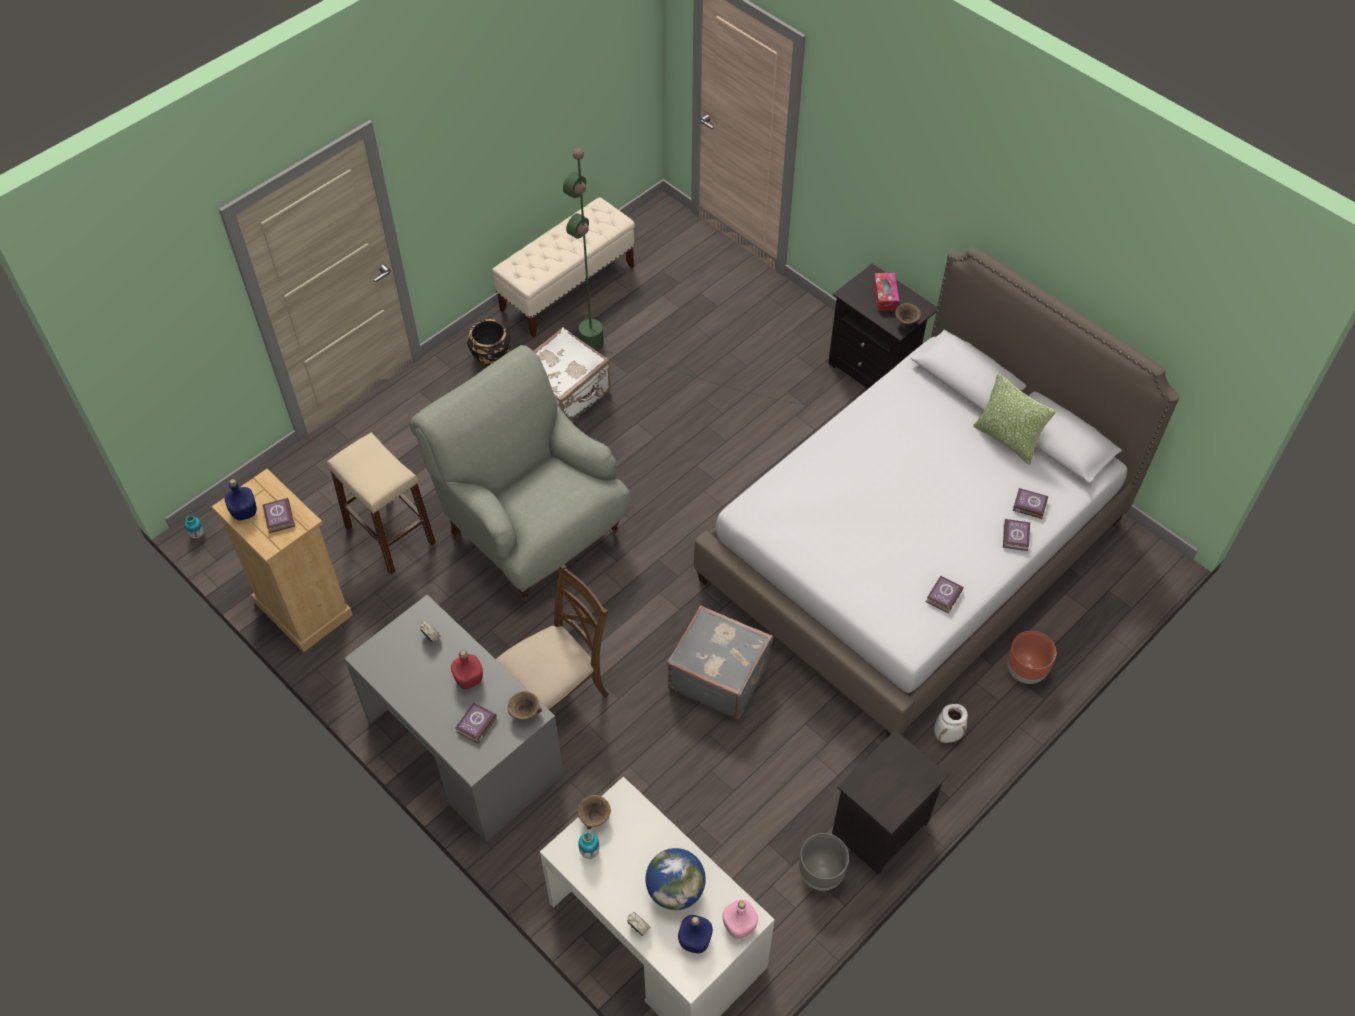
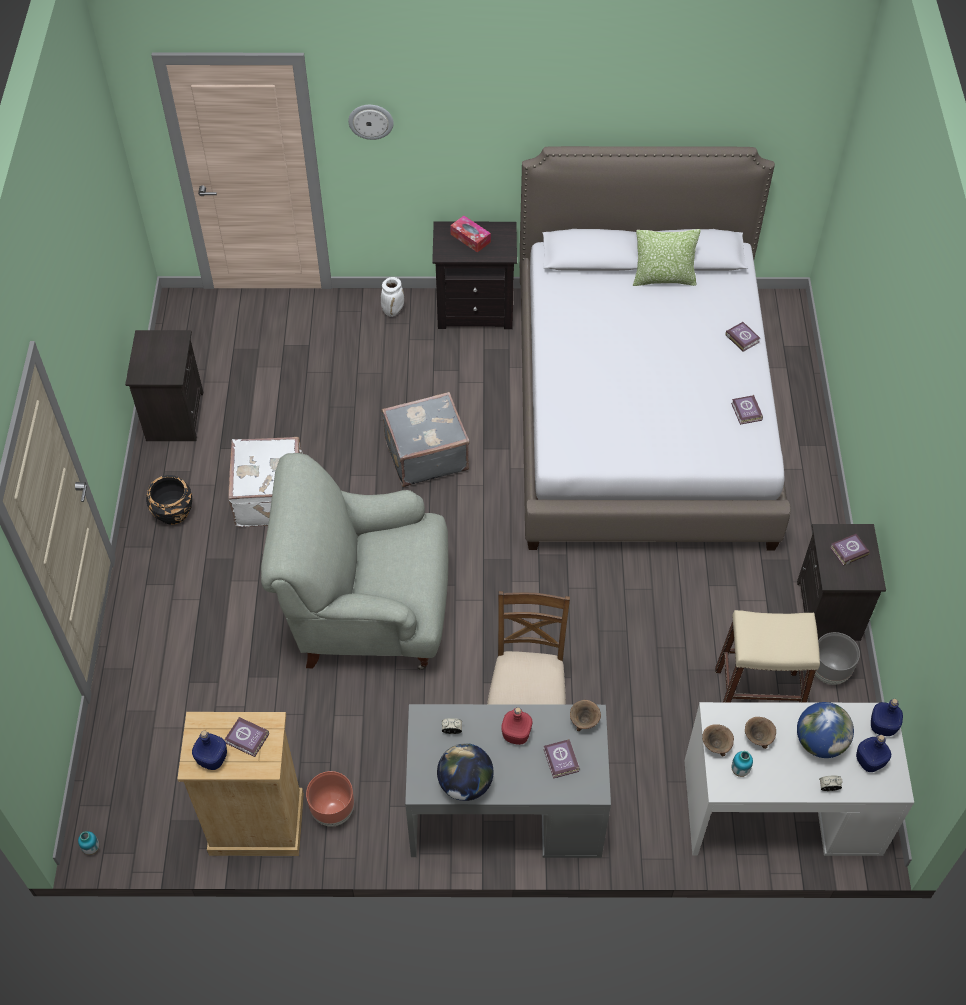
camera: 45 degrees left, 0 degrees up
beige stool [327,432,436,574] -> beige stool moved to [715,610,820,703]
beige bench [492,197,635,337] -> black nightstand [125,330,203,441]
green floor lamp [563,148,815,406] -> none
grey suitcase [667,605,773,720] -> grey suitcase moved to [382,392,469,487]
pink bottle [722,900,758,939] -> blue bottle [871,699,903,736]
brown bowl [895,303,921,329] -> brown bowl moved to [745,717,776,749]
white vase [934,704,968,743] -> white vase moved to [381,277,404,317]
brown planter [1007,631,1056,684] -> brown planter moved to [306,771,354,827]
book [1013,488,1049,519] -> book moved to [830,534,870,566]
none -> wall clock [348,105,394,140]
none -> globe [437,743,494,801]

